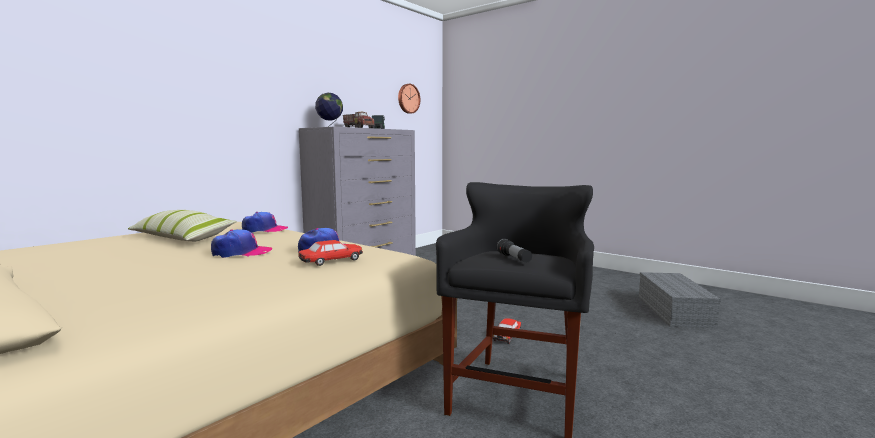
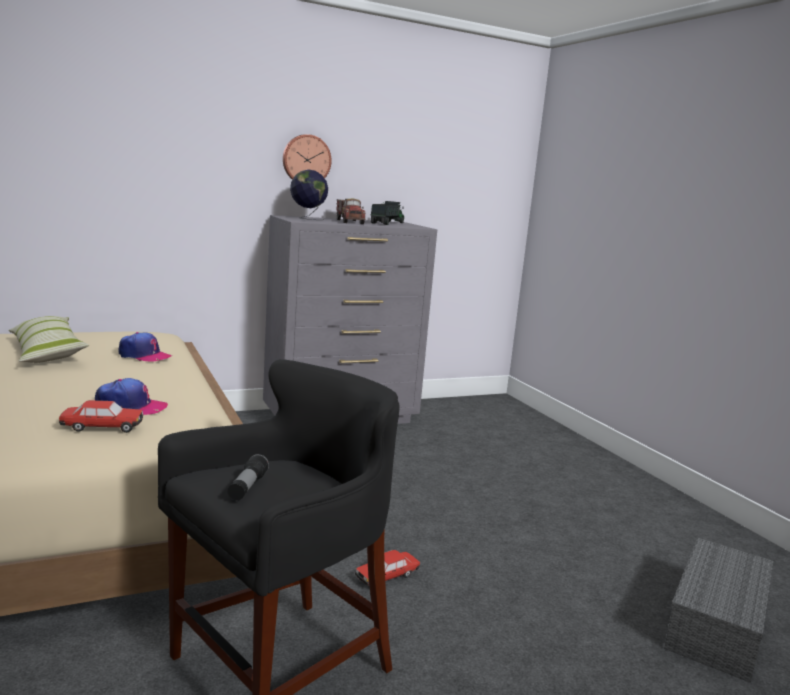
camera: 25 degrees right, 5 degrees up
cap [211,229,272,258] -> none
wall clock [398,84,420,114] -> wall clock moved to [283,134,332,180]

